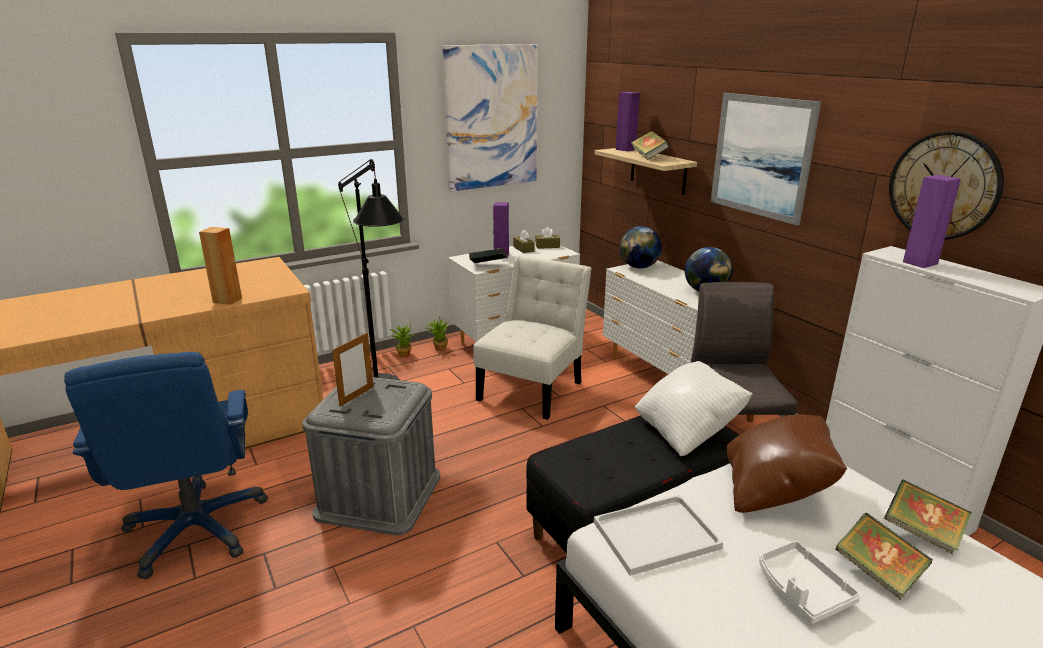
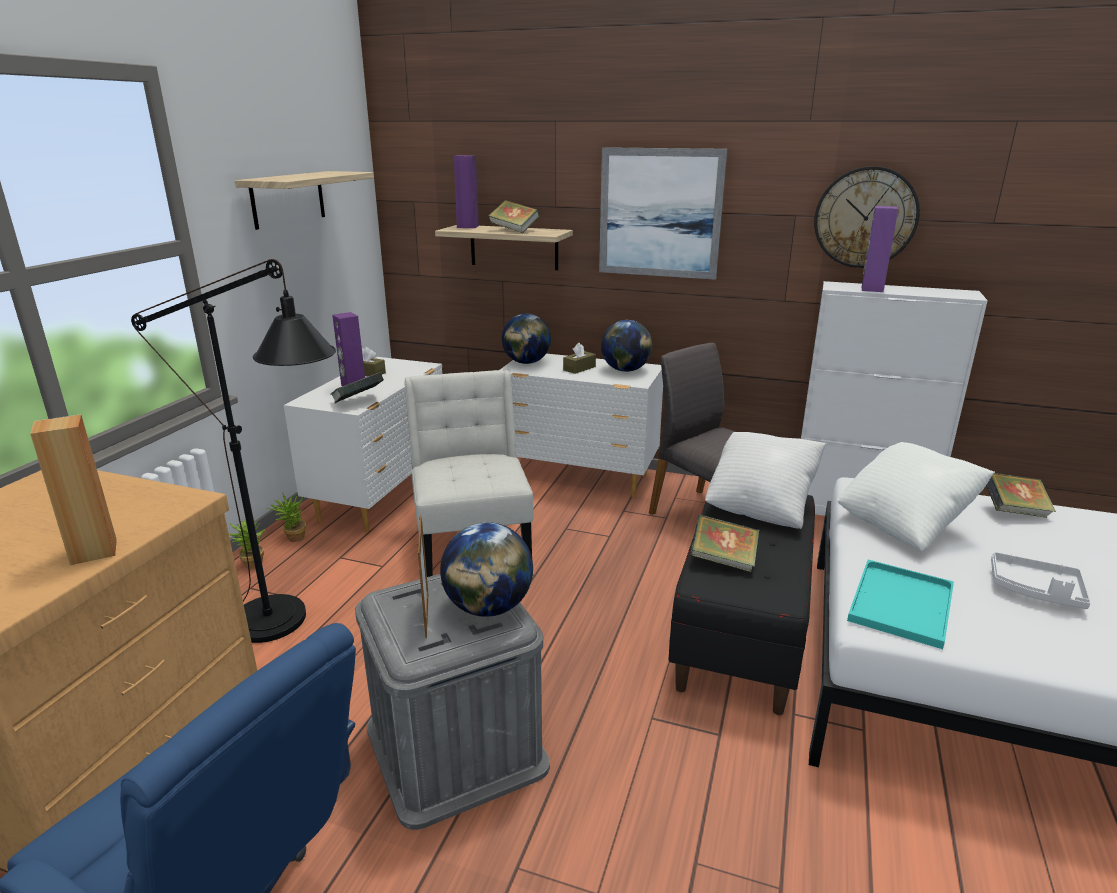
camera: 40 degrees left, 0 degrees up
picture [442,44,538,191] -> shelf [235,171,374,230]
brown tissue box [535,227,560,249] -> brown tissue box moved to [563,343,596,374]
white tray [594,495,723,576] -> turquoise tray [847,560,954,649]
brown pillow [726,414,847,513] -> white pillow [837,442,995,552]
book [836,513,933,600] -> book moved to [690,514,759,572]
none -> globe [440,522,533,617]

